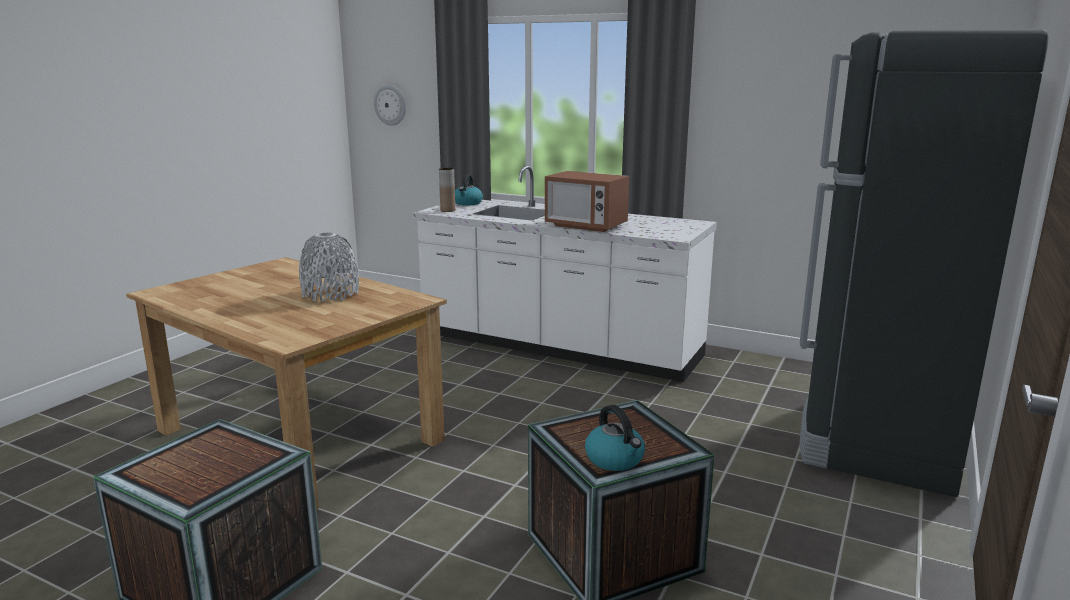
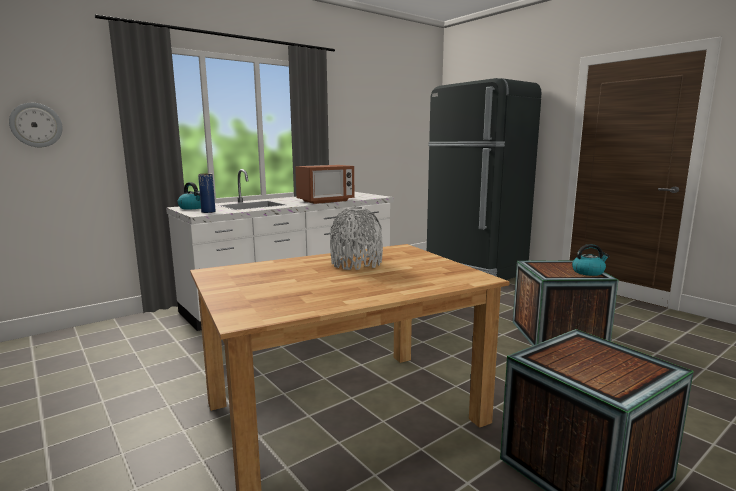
camera: 65 degrees left, 5 degrees down
brown vase [439,168,455,212] -> blue vase [198,173,215,213]

